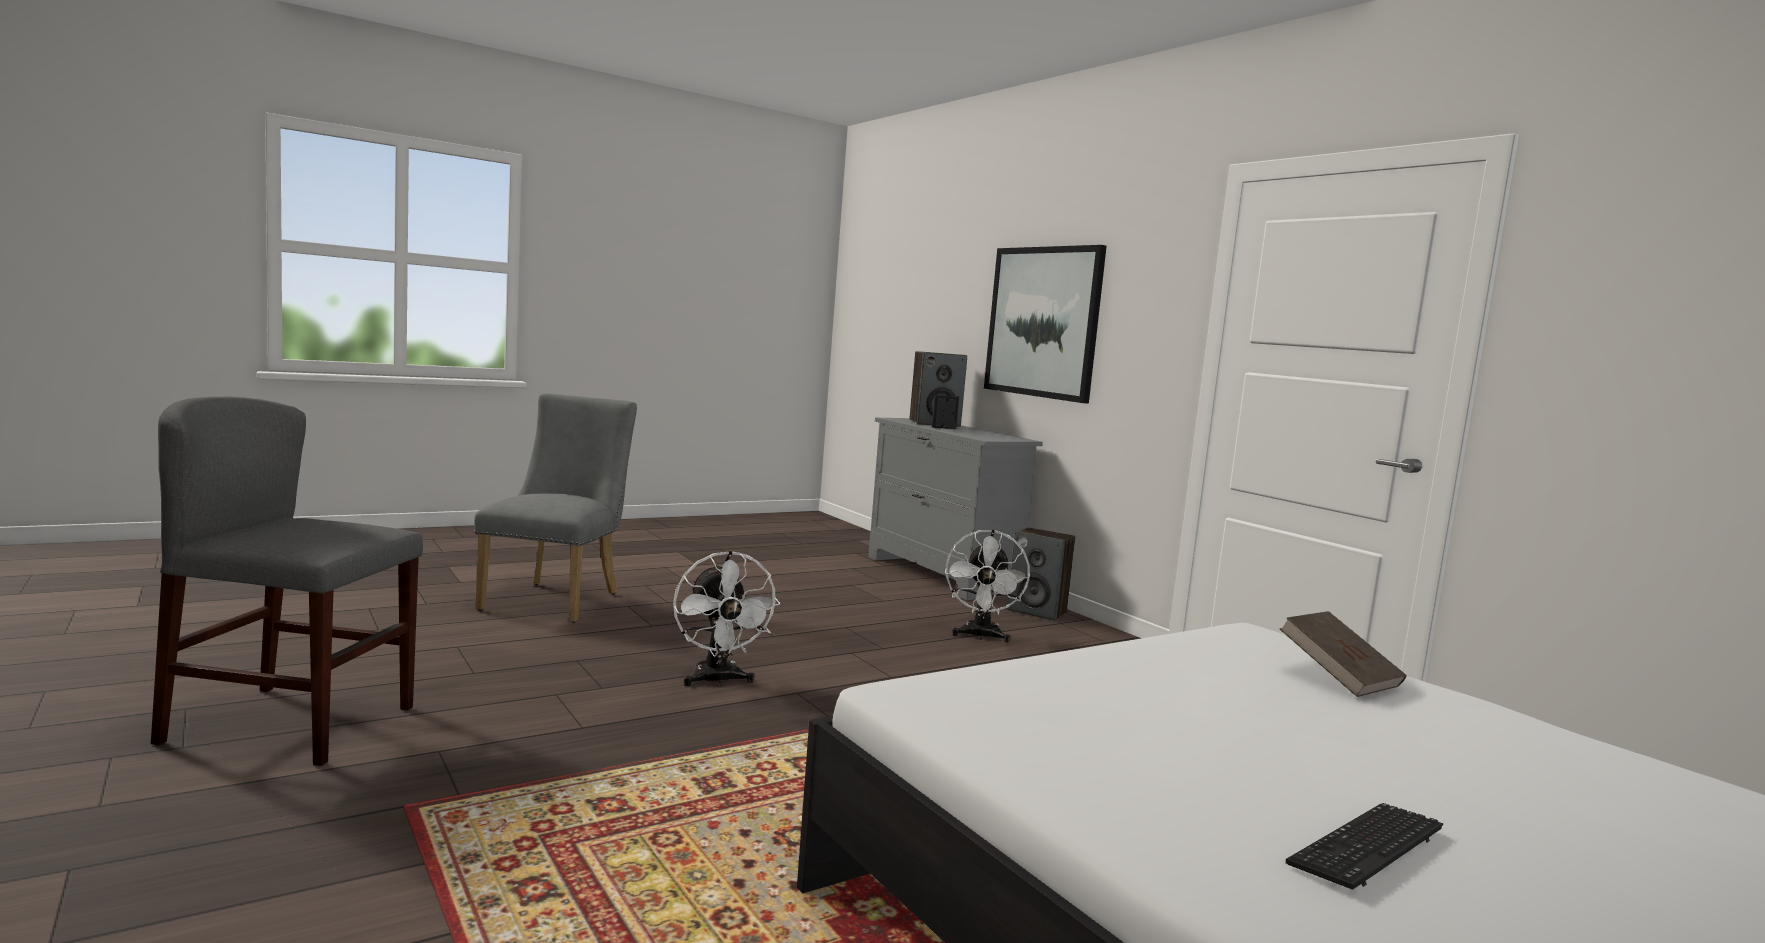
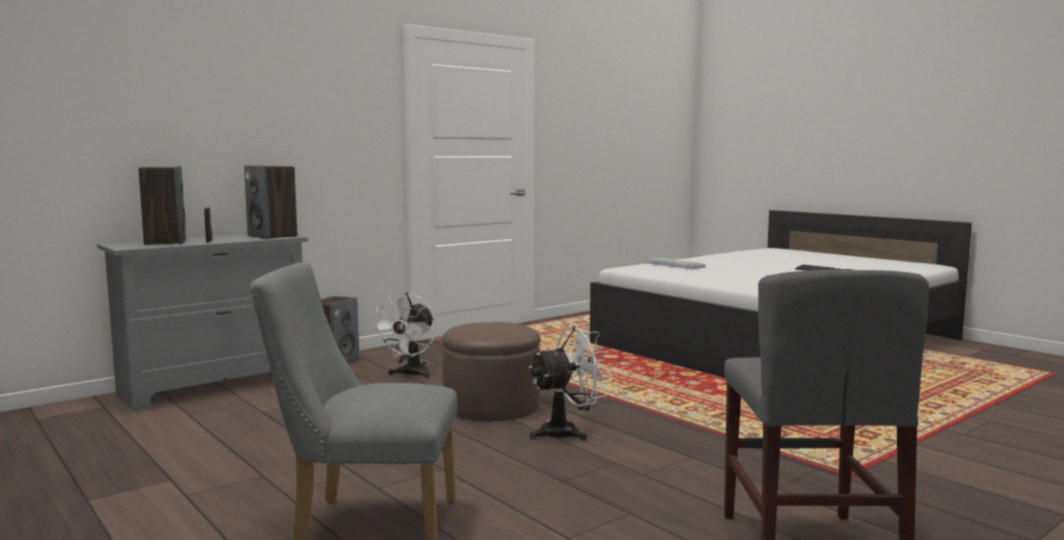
camera: 95 degrees left, 0 degrees up
white fan [945,529,1030,642] -> white fan turned 105 degrees clockwise [372,292,436,378]
picture [984,245,1107,403] -> none
brown book [1280,611,1407,697] -> keyboard [645,258,706,269]
none -> speaker [244,166,298,239]
none -> brown ottoman [442,322,540,421]

